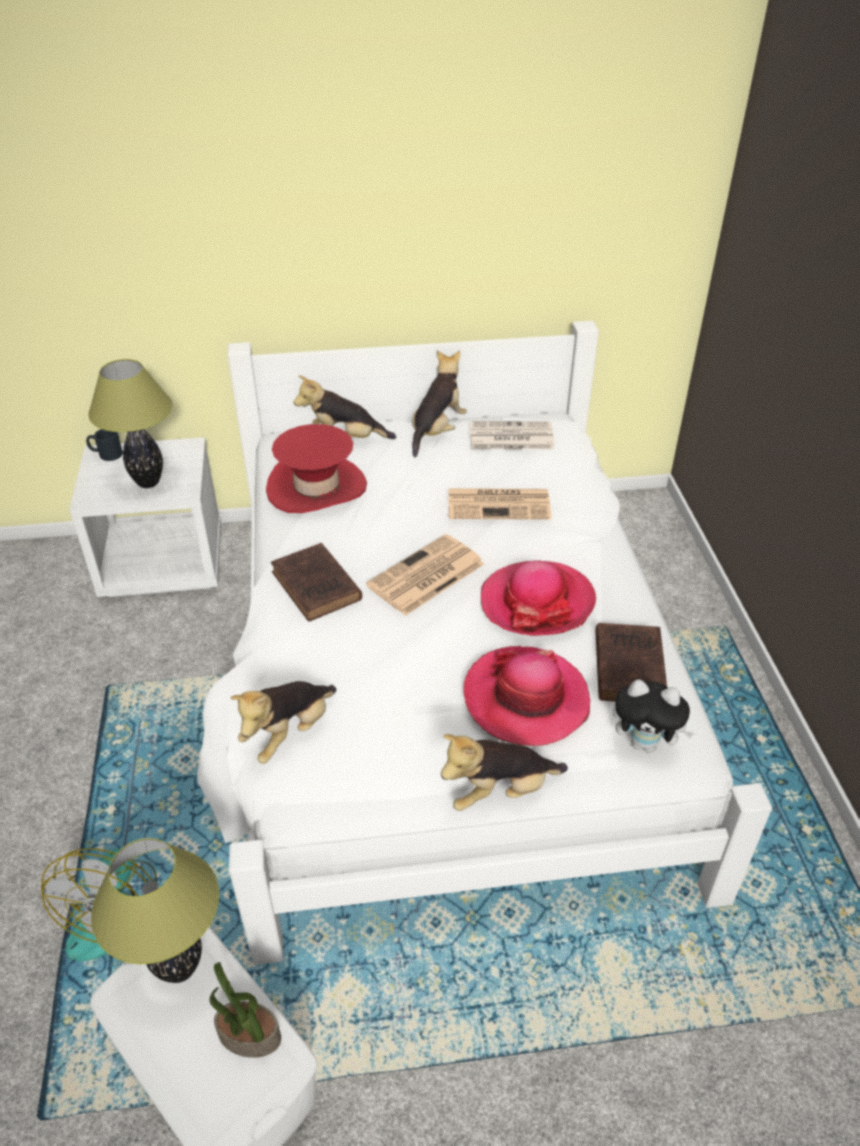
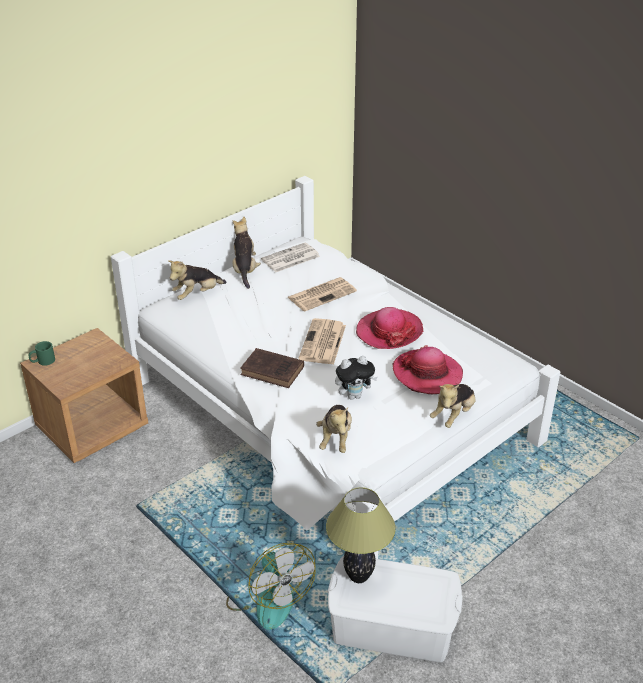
camera: 35 degrees left, 5 degrees down
white nightstand [69,437,221,597] -> brown nightstand [20,328,148,463]
black mug [86,429,123,461] -> green mug [29,341,55,366]
table lamp [88,359,173,488] -> none
potted plant [209,962,281,1058] -> none
red hat [266,424,367,513] -> none
brown book [595,623,667,702] -> none
plush toy [613,679,695,753] -> plush toy moved to [335,356,378,400]

